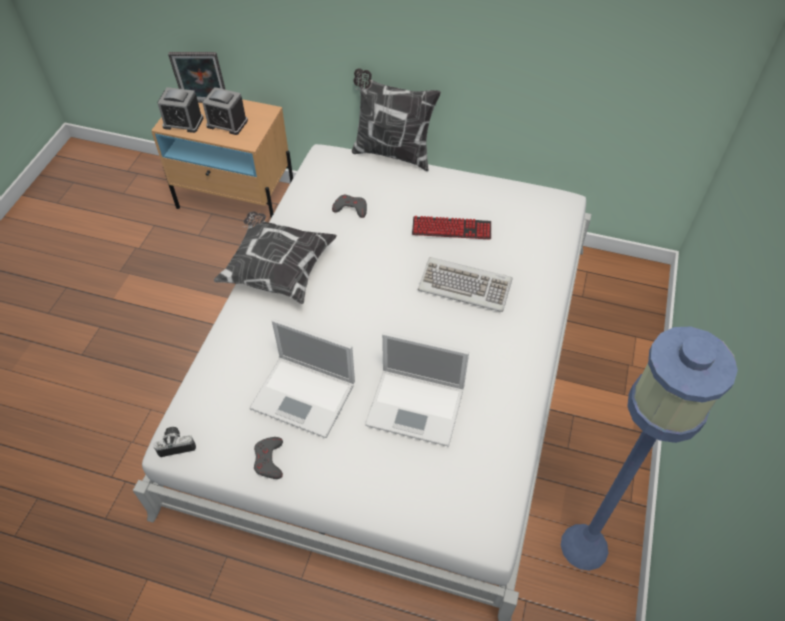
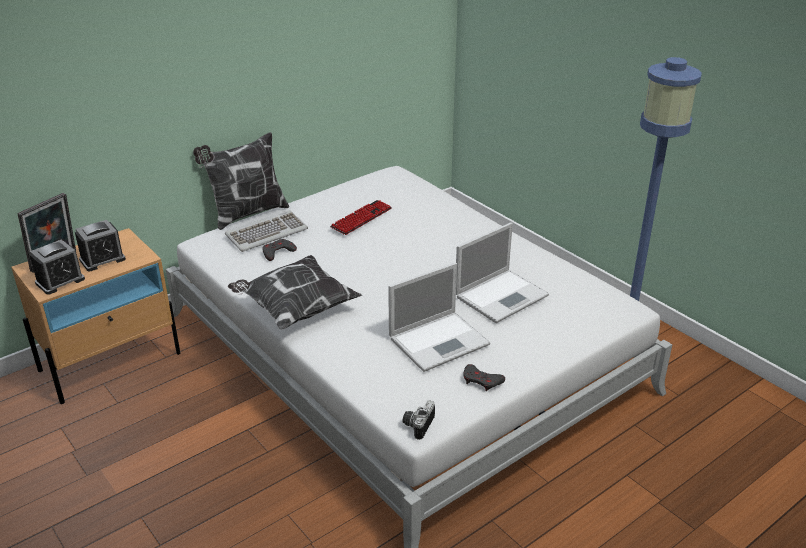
camera: 55 degrees left, 20 degrees down
keyboard [418,257,512,312] -> keyboard moved to [225,210,308,252]

